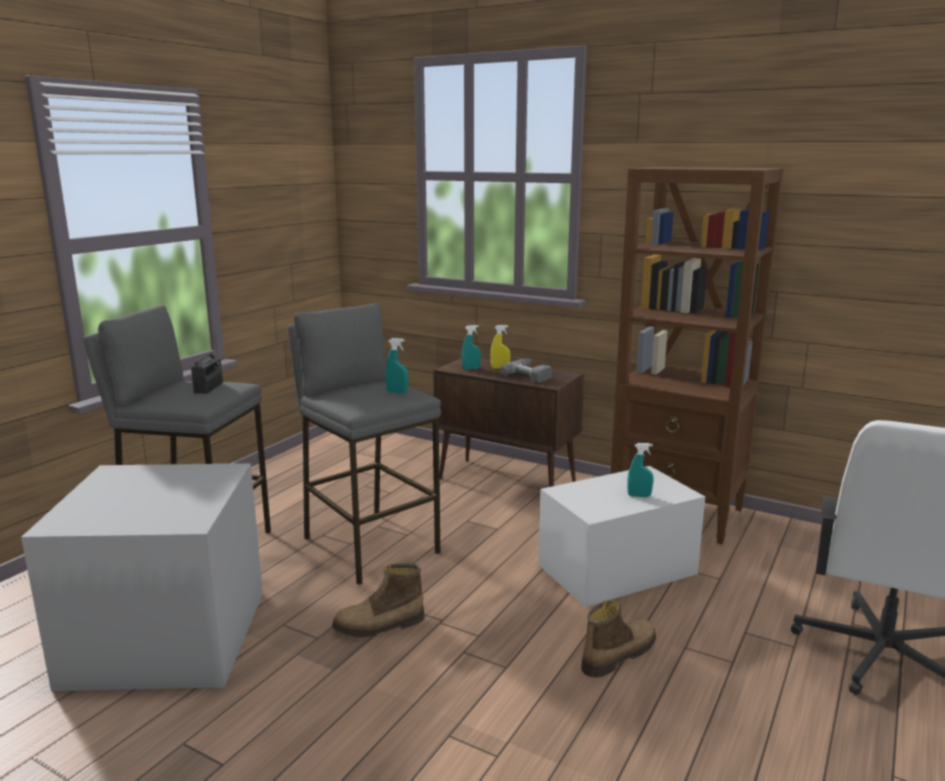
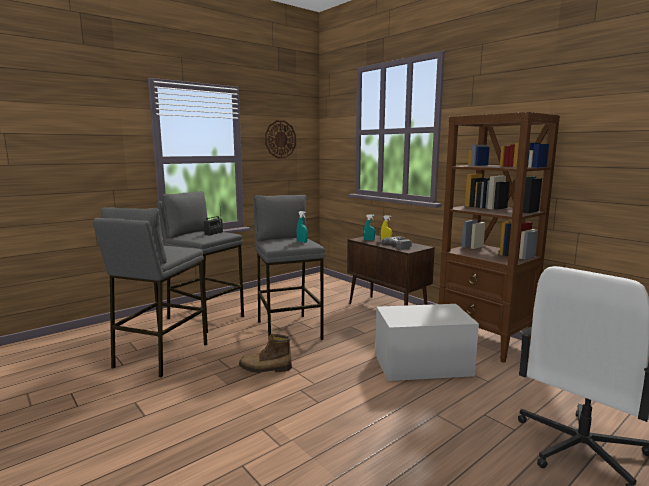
camera: 20 degrees right, 5 degrees down
grey storage box [21,463,263,691] -> grey stool [93,207,207,377]
boot [581,600,656,678] -> none
turquoise spray bottle [627,443,654,497] -> none
none -> wall clock [265,120,296,158]

